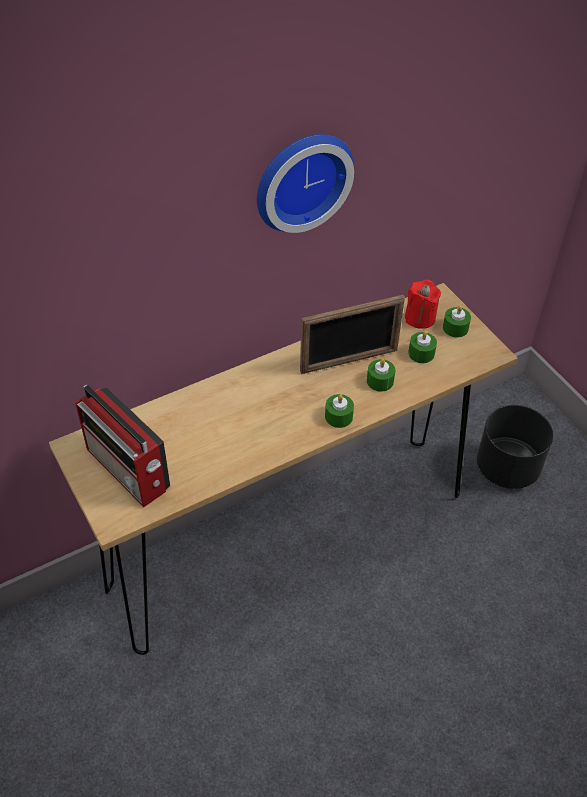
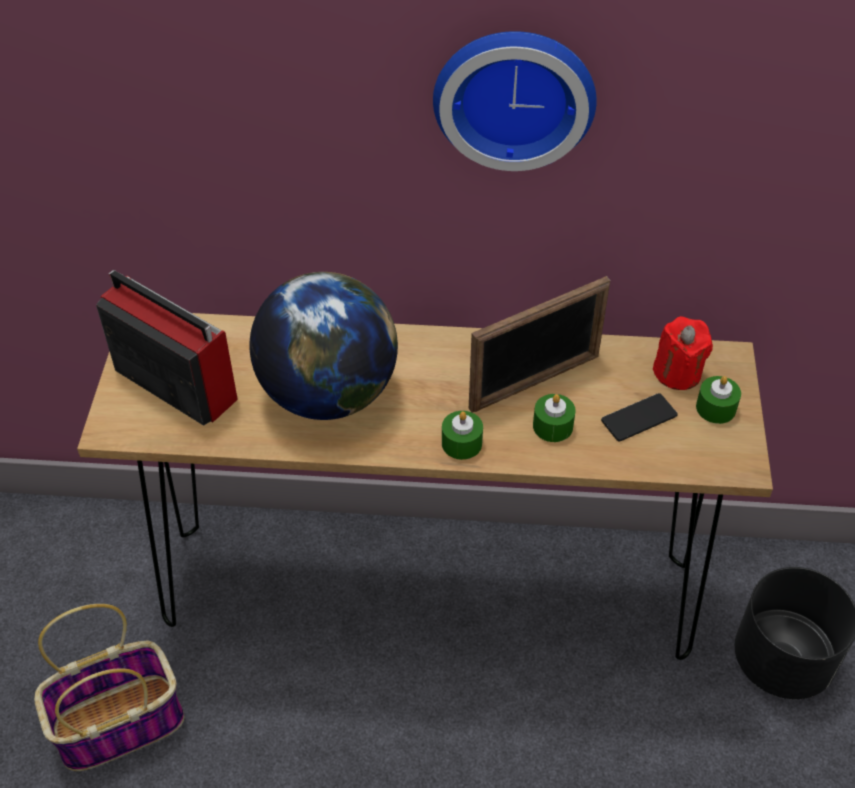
camera: 35 degrees right, 0 degrees up
radio [75,385,170,507] -> radio turned 135 degrees clockwise [96,270,238,426]
picture frame [300,295,405,374] -> picture frame turned 45 degrees counterclockwise [469,276,610,413]
green candle [408,331,437,363] -> phone [601,393,678,441]
none -> basket [34,604,185,771]
none -> globe [249,272,398,420]

